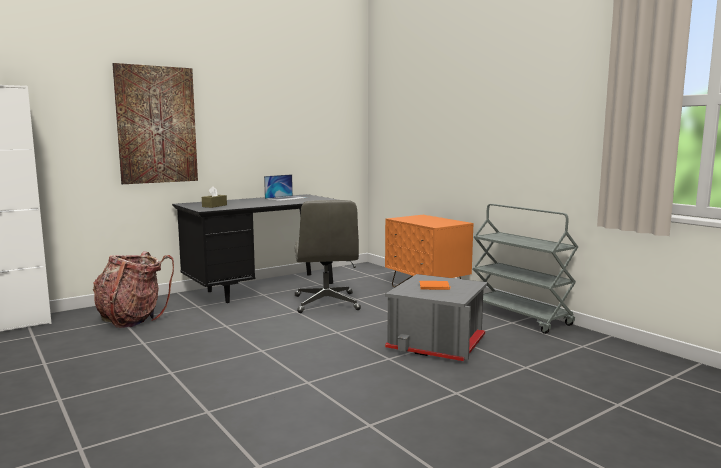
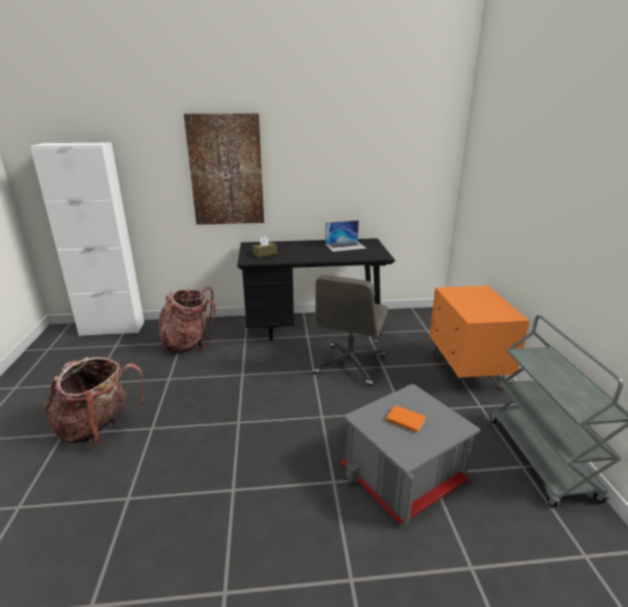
camera: 30 degrees right, 15 degrees up
none -> backpack [43,357,143,448]

